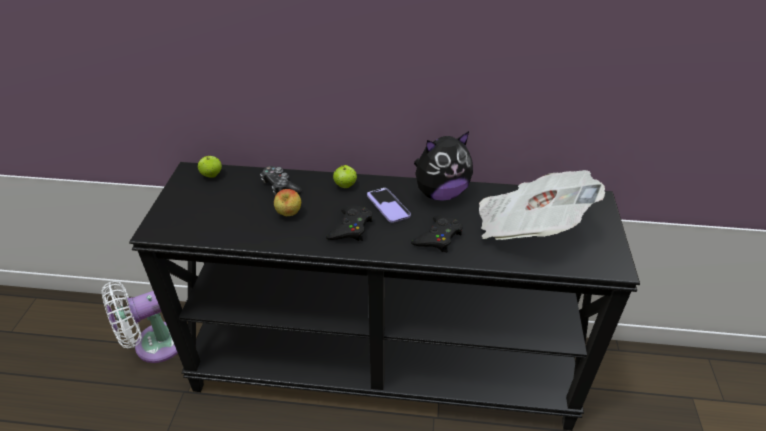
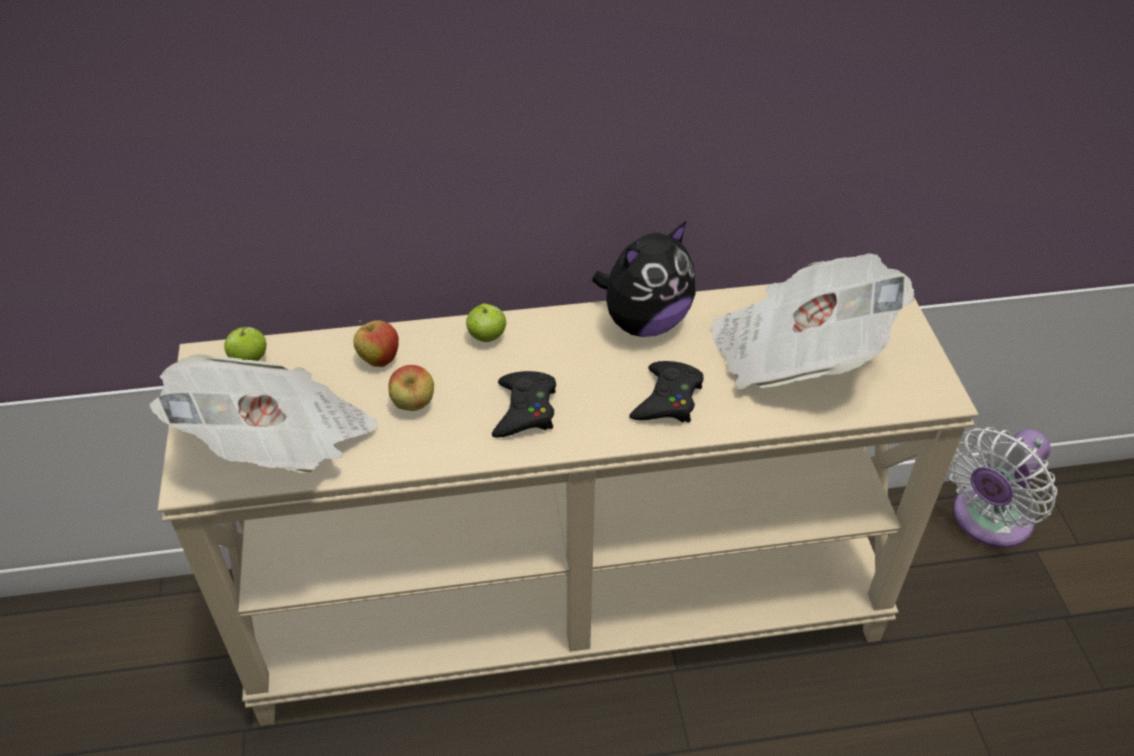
camera: 15 degrees left, 5 degrees up
white fan [102,281,178,363] -> white fan moved to [949,427,1057,548]
black console table [129,162,640,430] -> beige console table [157,284,979,726]
game controller [260,166,302,196] -> apple [354,320,399,367]
phone [367,188,411,223] -> none
none -> newspaper [149,354,378,473]

